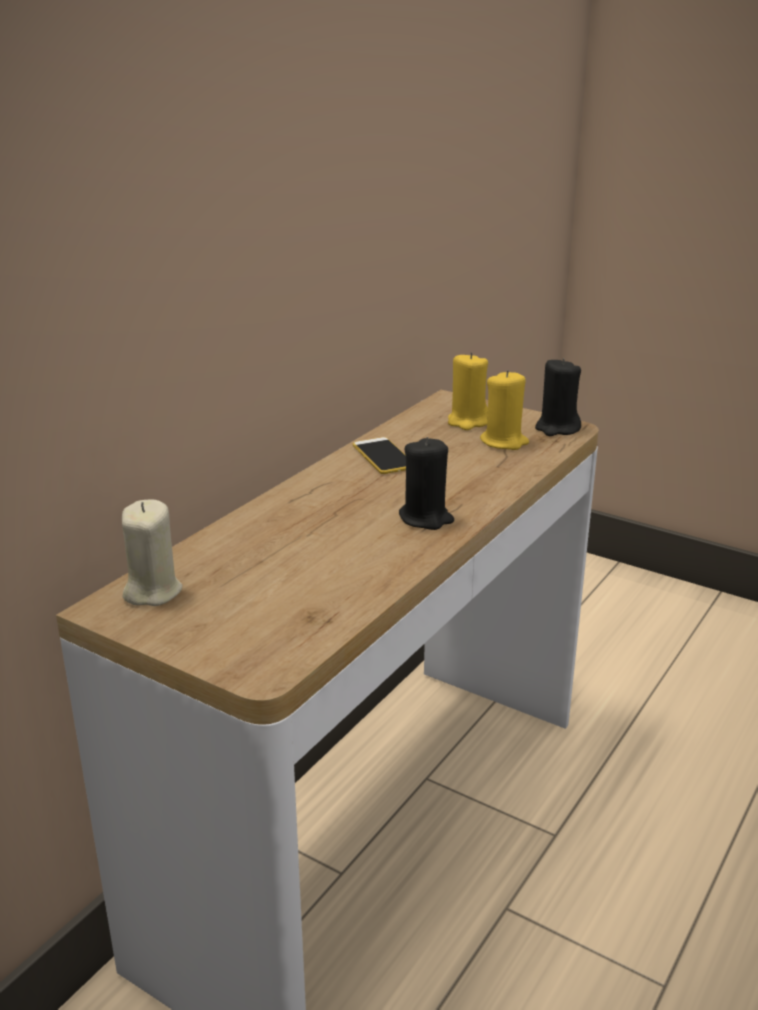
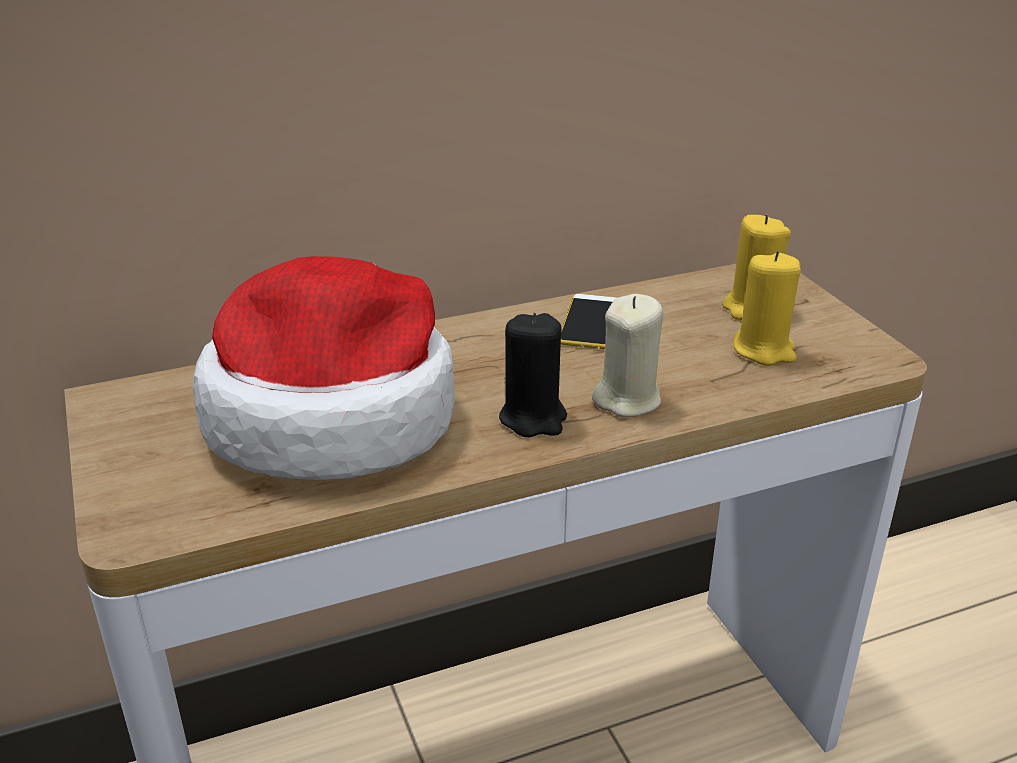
camera: 35 degrees right, 5 degrees up
beige candle [122,499,182,606] -> beige candle moved to [592,294,663,417]
black candle [535,358,581,436] -> none
none -> hat [193,256,455,480]

